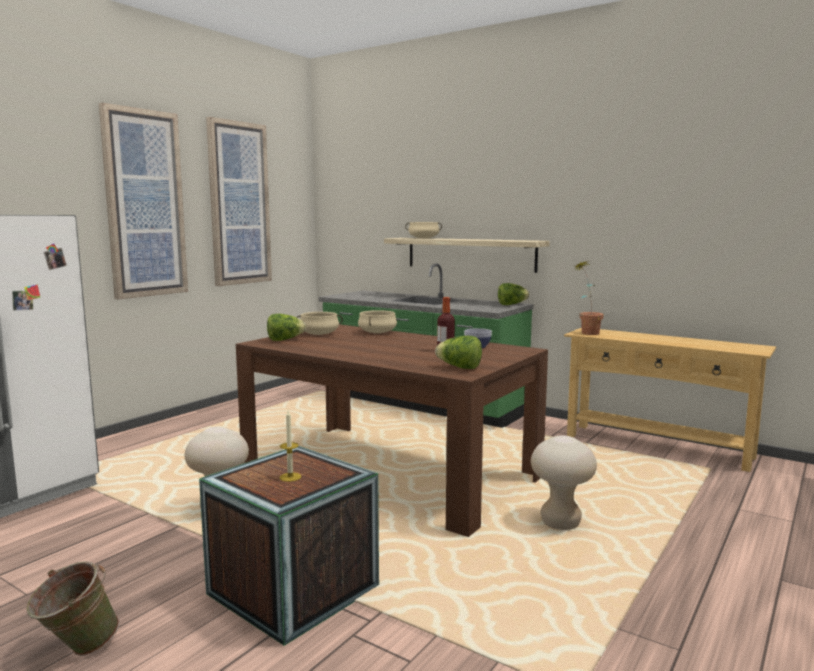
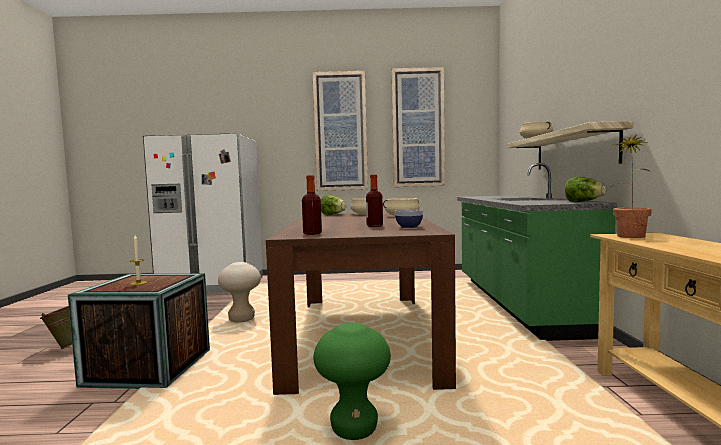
camera: 55 degrees right, 5 degrees down
lettuce [435,336,482,369] -> bottle [302,175,322,235]
beige stool [531,436,597,530] -> green stool [314,323,391,440]

